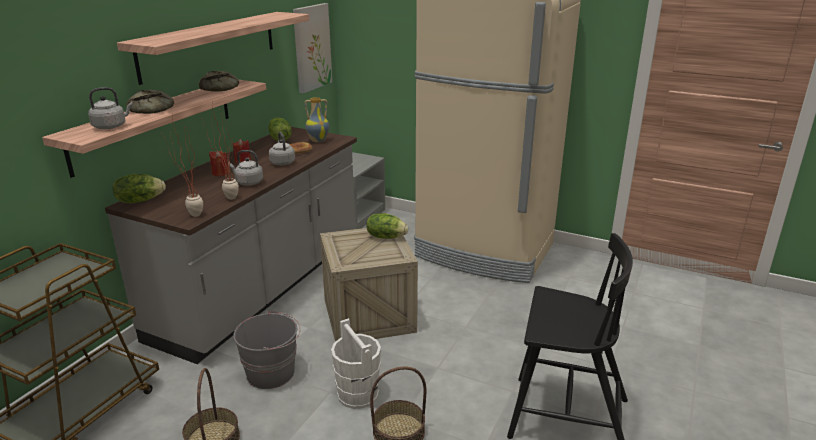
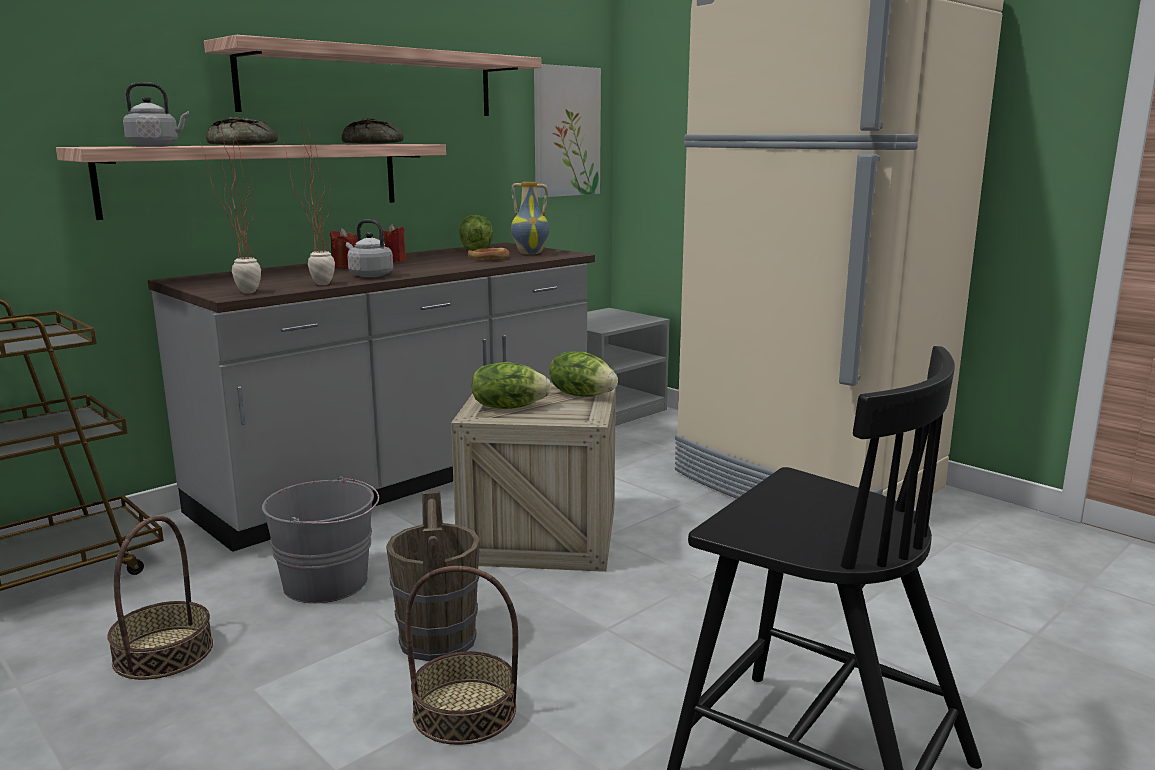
camera: 20 degrees right, 10 degrees down
lettuce [113,174,166,203] -> lettuce moved to [472,362,551,409]
grey kettle [269,132,295,165] -> none
white bucket [331,318,381,409] -> brown bucket [386,491,480,661]

